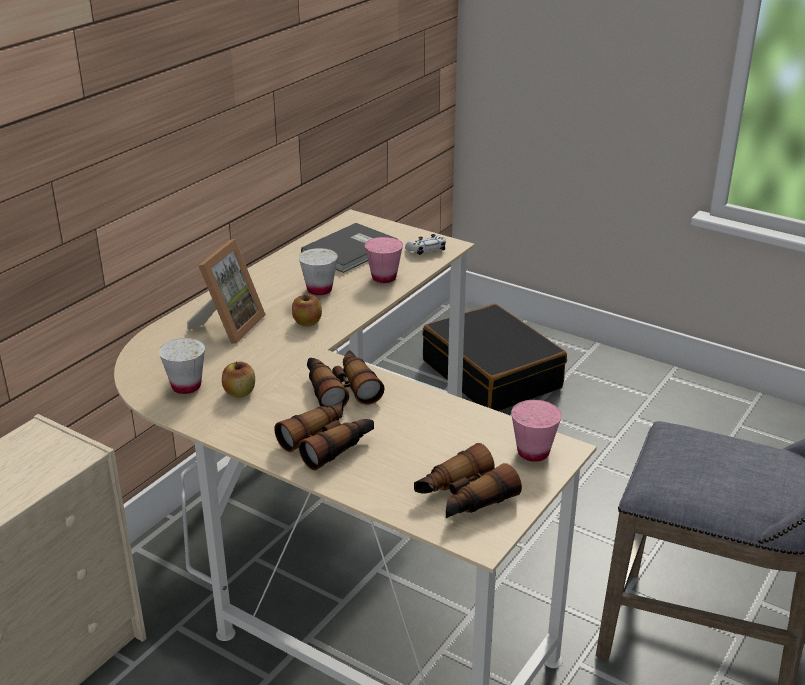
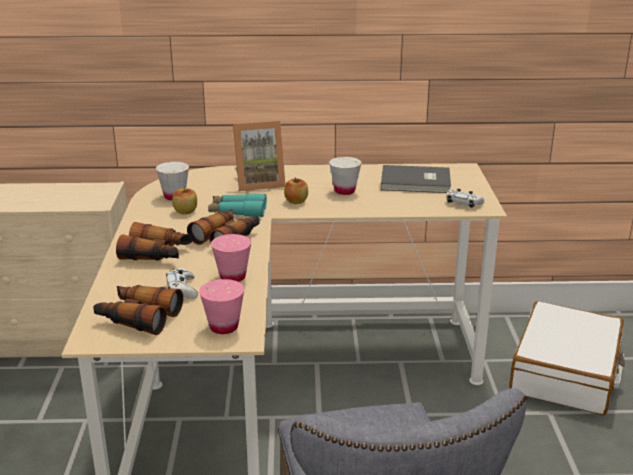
camera: 55 degrees right, 5 degrees down
pink cup [365,237,403,283] -> pink cup moved to [211,234,251,282]
black suitcase [422,304,567,411] -> white suitcase [509,301,625,415]
none -> white game controller [166,268,198,299]
none -> turquoise binoculars [208,194,267,217]

